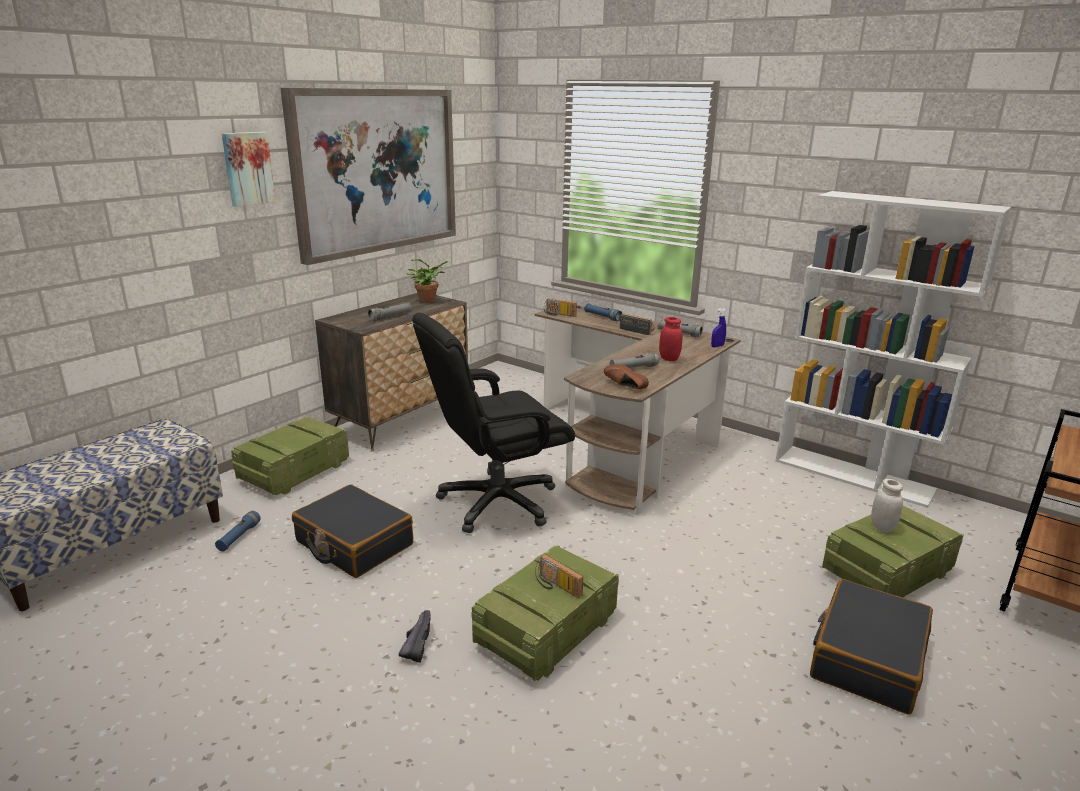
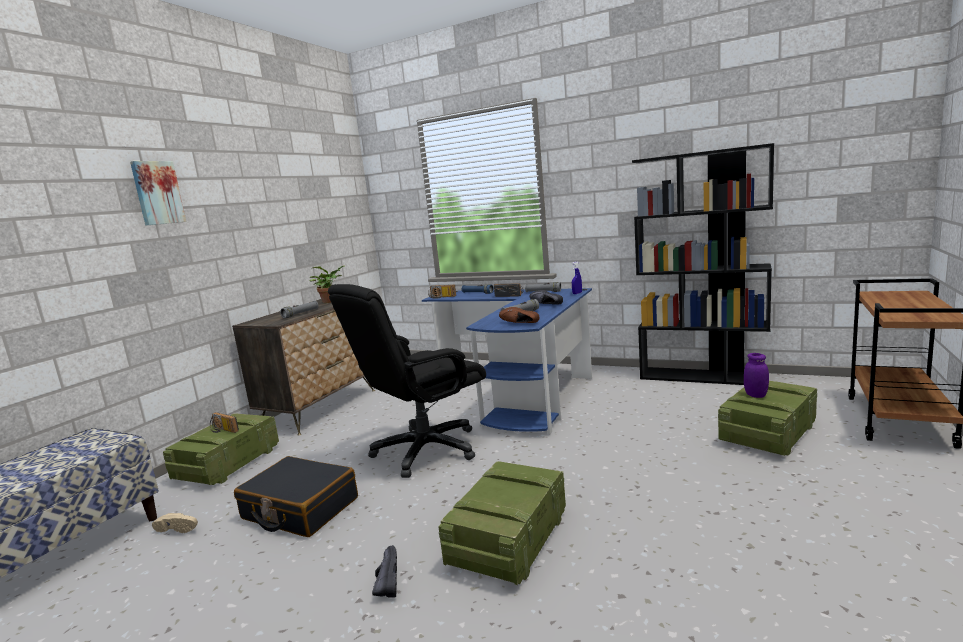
camera: 10 degrees left, 10 degrees down
blue flashlight [215,511,261,551] -> beige shoe [152,513,198,533]
picture [280,88,456,265] -> none
brown desk [535,305,741,515] -> blue desk [422,288,592,435]
radio [535,554,583,598] -> radio moved to [210,412,239,433]
red jar [659,317,683,361] -> black shoe [529,290,563,305]
white bookcase [775,191,1011,508] -> black bookcase [632,143,774,385]
black suitcase [810,579,933,715] -> none
white jar [871,479,903,532] -> purple jar [744,353,769,398]

